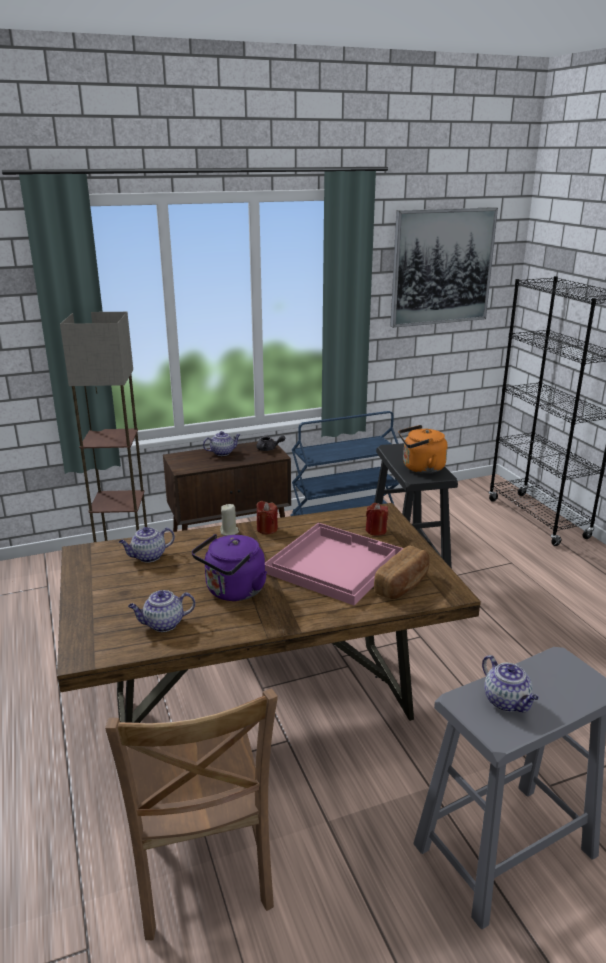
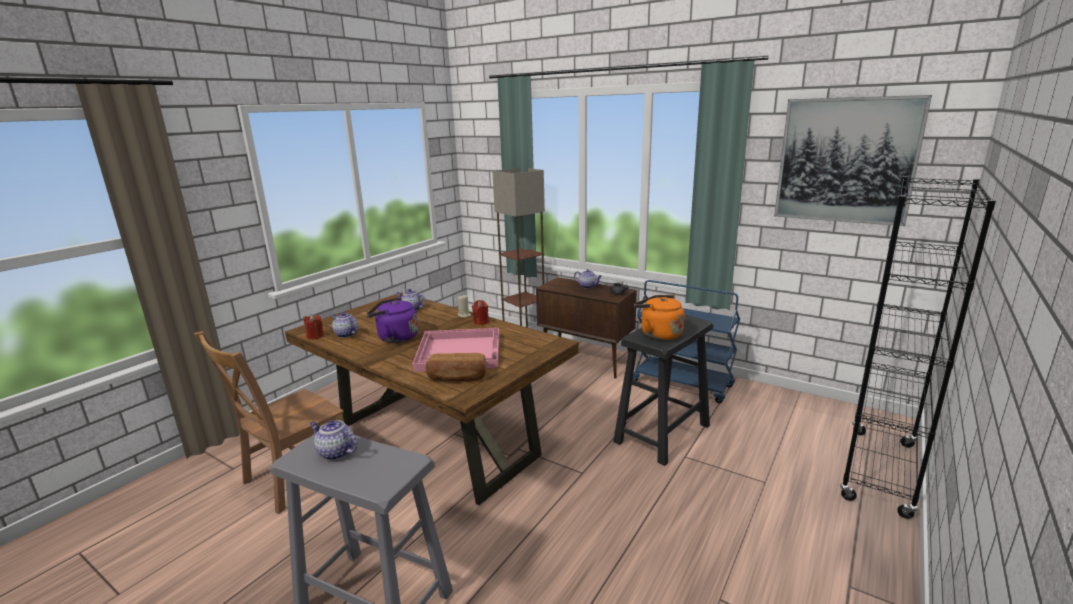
camera: 55 degrees right, 5 degrees down
red candle [366,503,388,536] -> red candle moved to [304,314,324,339]
teapot [482,655,539,712] -> teapot turned 90 degrees clockwise [310,420,358,460]

